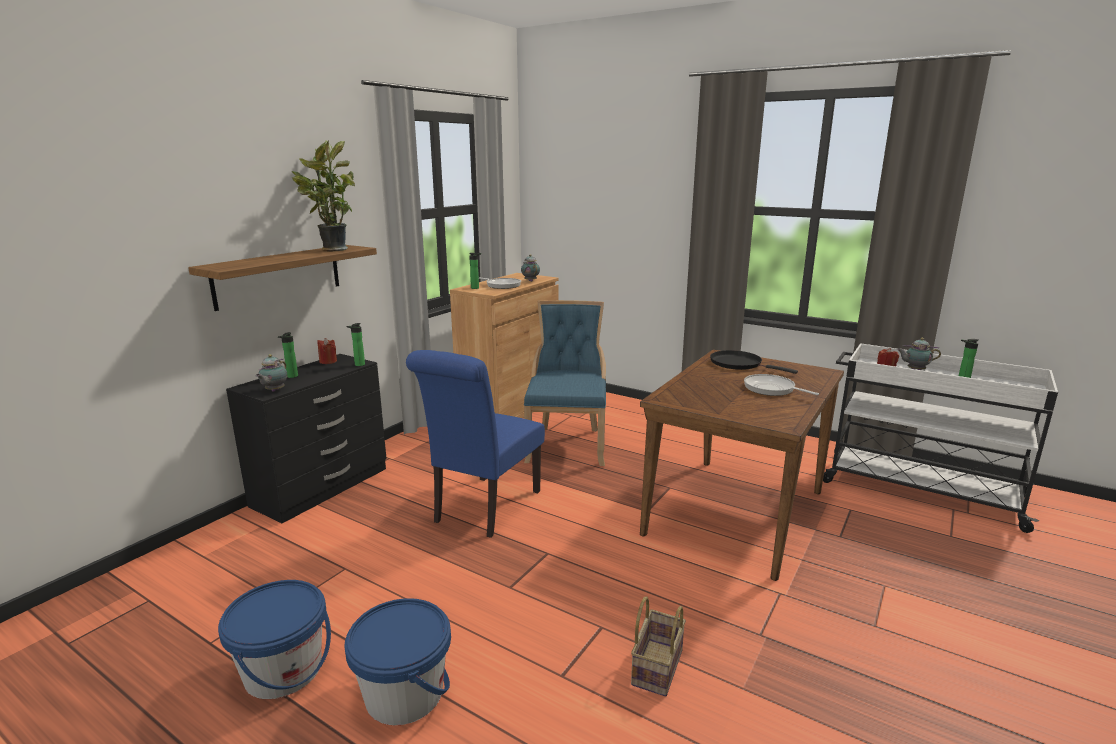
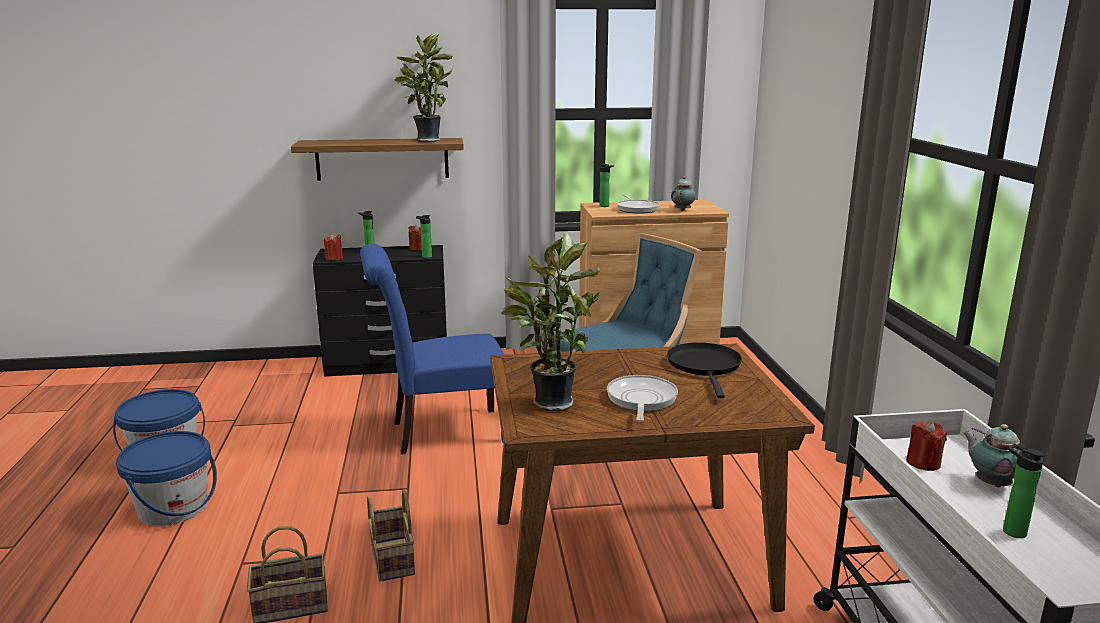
camera: 50 degrees right, 0 degrees up
teapot [256,354,287,392] -> red candle [324,233,343,260]
none -> basket [367,489,415,582]
none -> potted plant [501,232,602,411]

